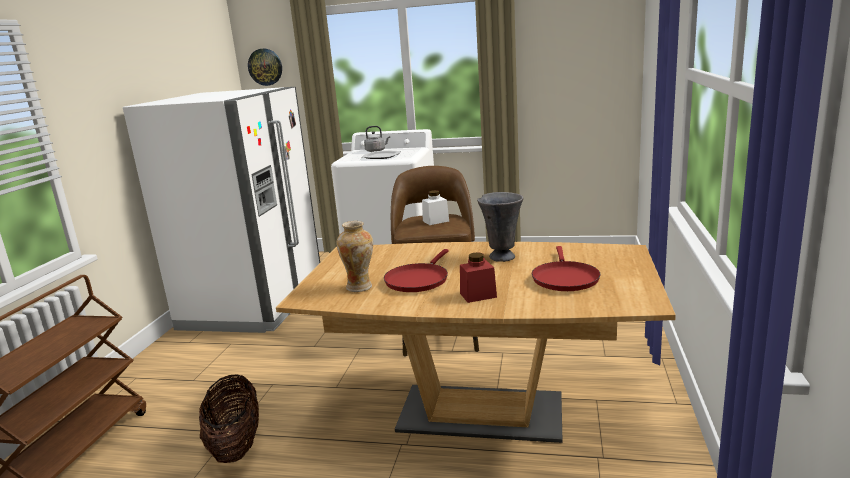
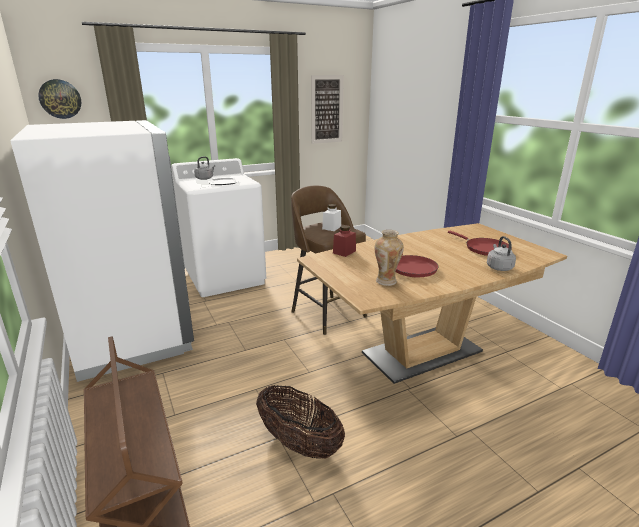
camera: 40 degrees left, 5 degrees up
red jar [460,253,497,303] -> red jar moved to [333,225,356,257]
grey vase [477,192,523,262] -> none
none -> picture [311,75,344,144]
none -> grey kettle [487,236,516,271]

